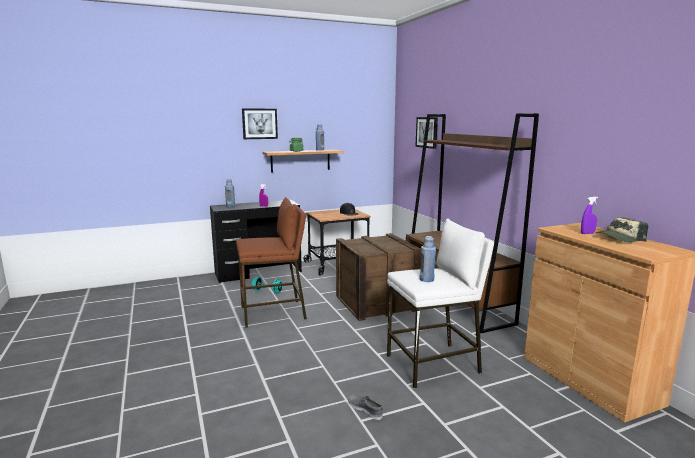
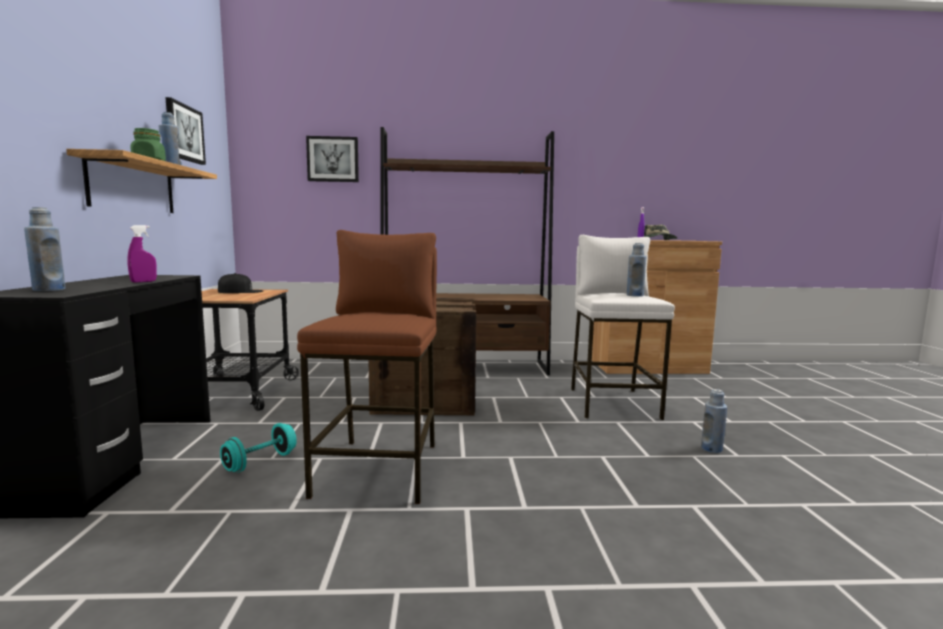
camera: 70 degrees left, 5 degrees down
picture [242,108,278,139] -> picture moved to [165,97,206,165]
grey shoe [348,395,383,420] -> blue bottle [701,389,727,453]

